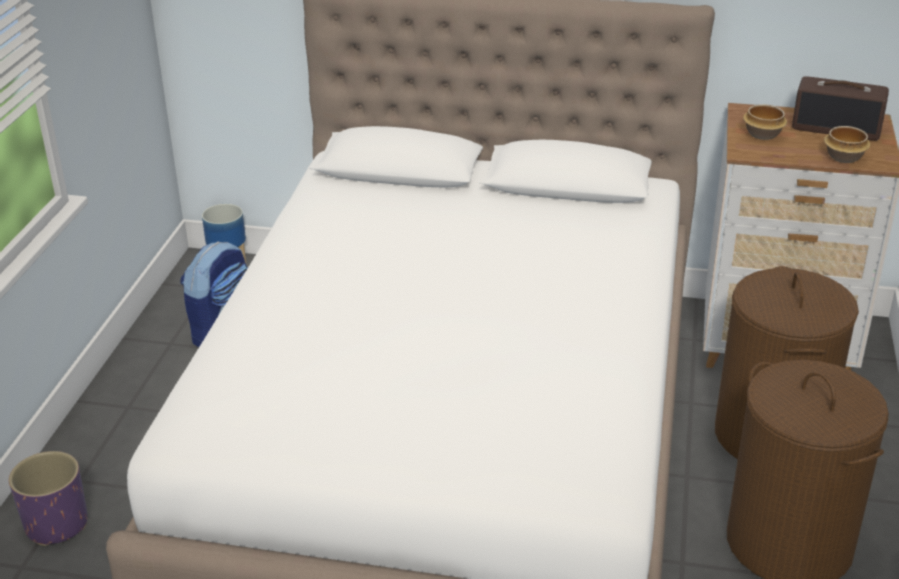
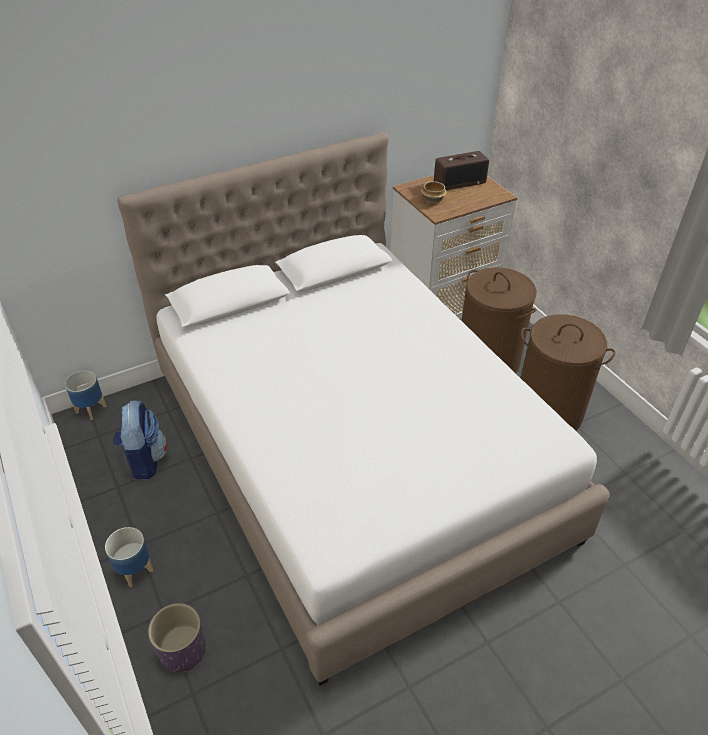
camera: 40 degrees left, 10 degrees up
bowl [824,126,870,163] -> none
none -> planter [105,527,153,587]

